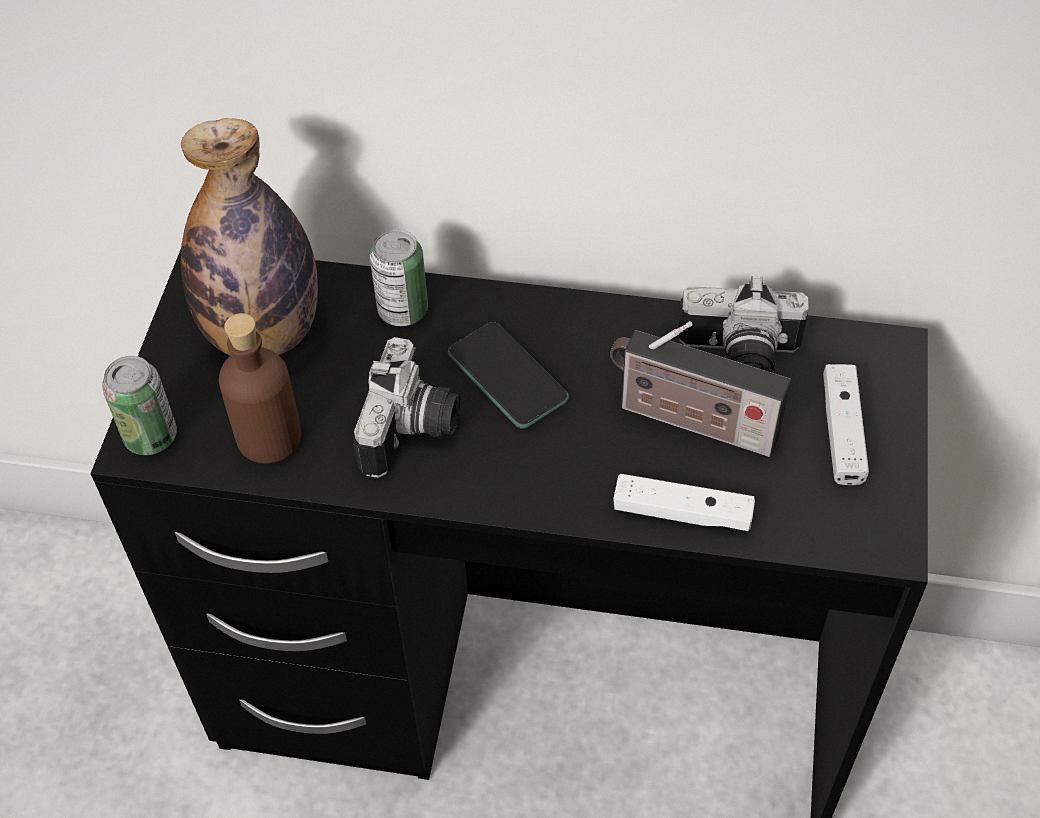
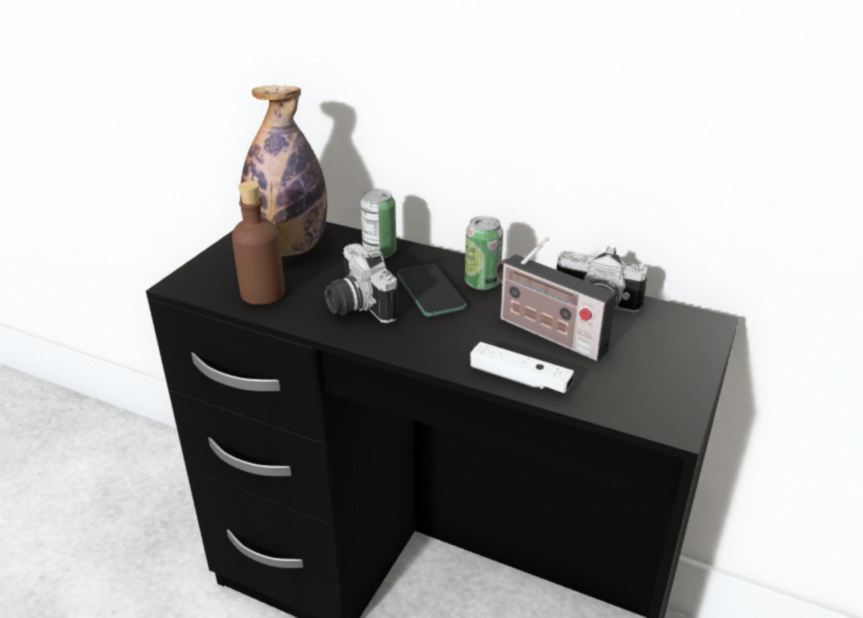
camera: 15 degrees right, 20 degrees down
can [102,356,177,455] -> can moved to [465,216,503,290]
camera [353,337,461,478] -> camera turned 120 degrees clockwise [325,243,399,323]
white game controller [823,364,869,485] -> none

